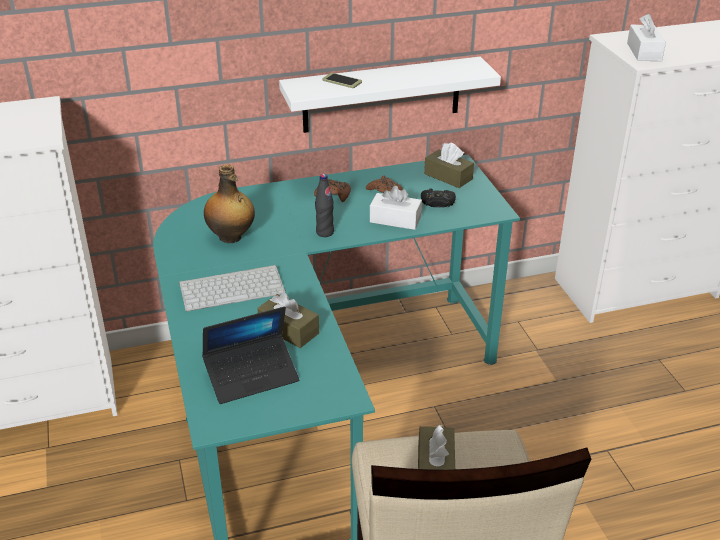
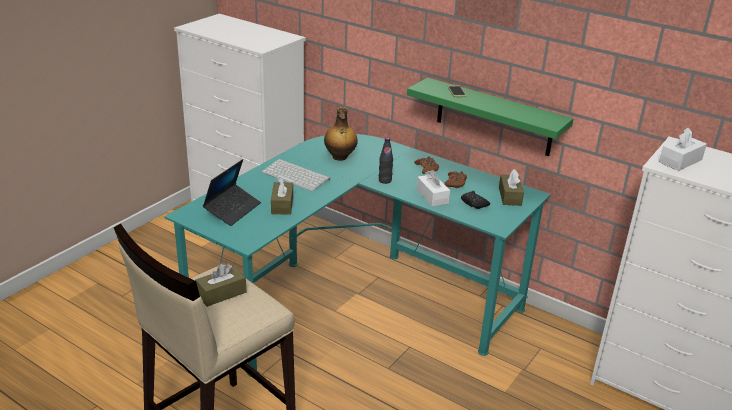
camera: 50 degrees right, 5 degrees down
laptop [202,307,299,404] -> laptop turned 90 degrees counterclockwise [203,159,261,226]
white shelf [279,57,501,133] -> green shelf [407,78,574,156]

